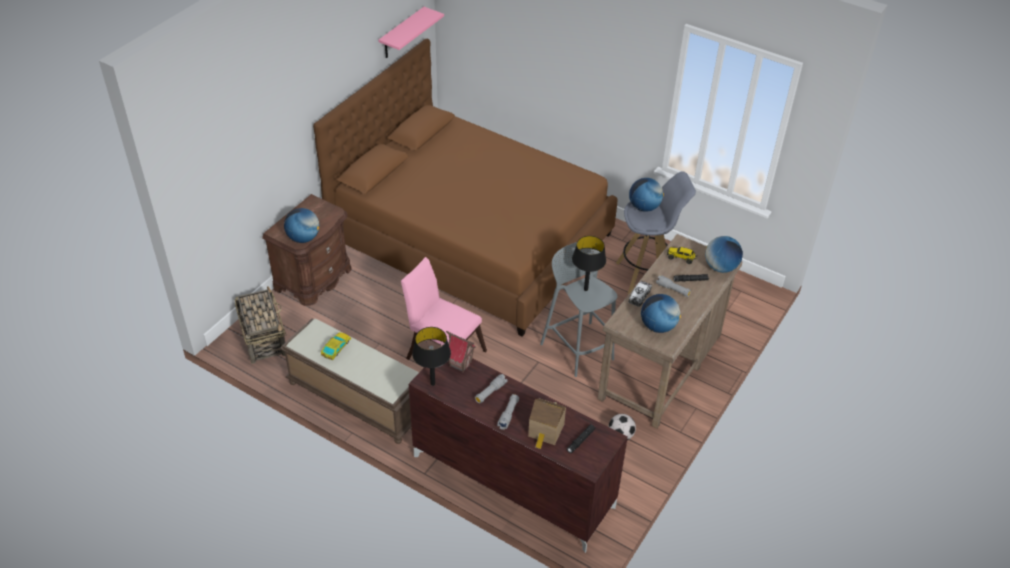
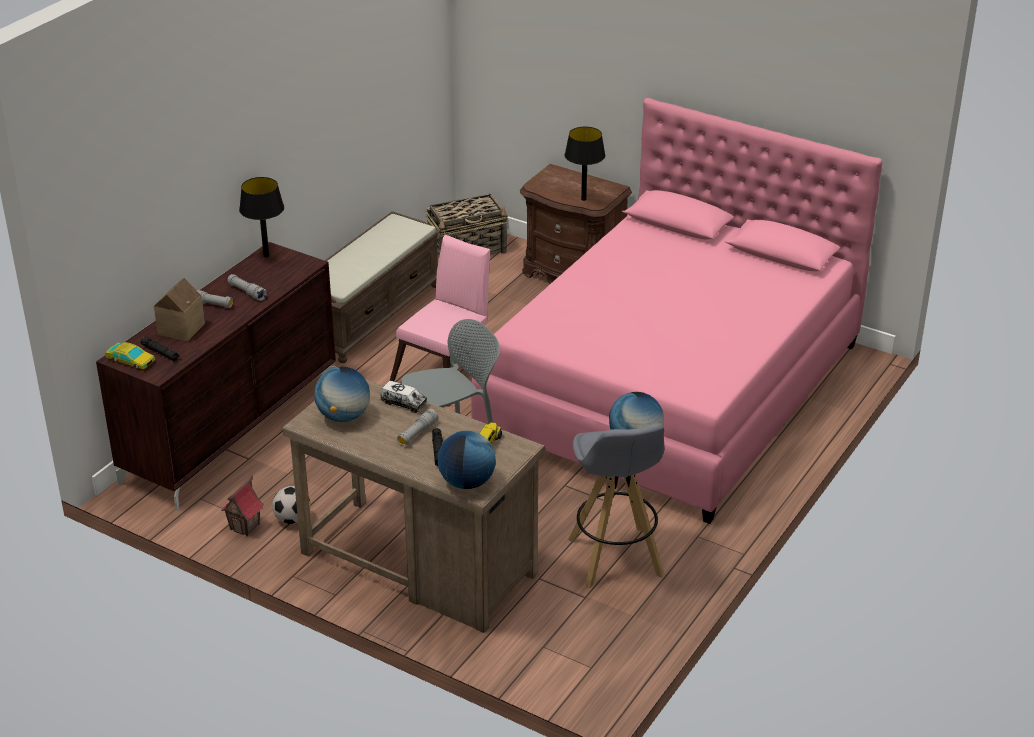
camera: 90 degrees right, 10 degrees down
globe [284,208,319,243] -> none
brown bed [313,39,618,336] -> pink bed [471,98,882,524]
toy car [321,332,351,360] -> toy car moved to [105,342,155,370]
pink shelf [378,7,444,58] -> none
toy house [446,331,476,372] -> toy house moved to [221,475,264,536]
black table lamp [572,236,606,291] -> black table lamp moved to [565,127,605,201]

